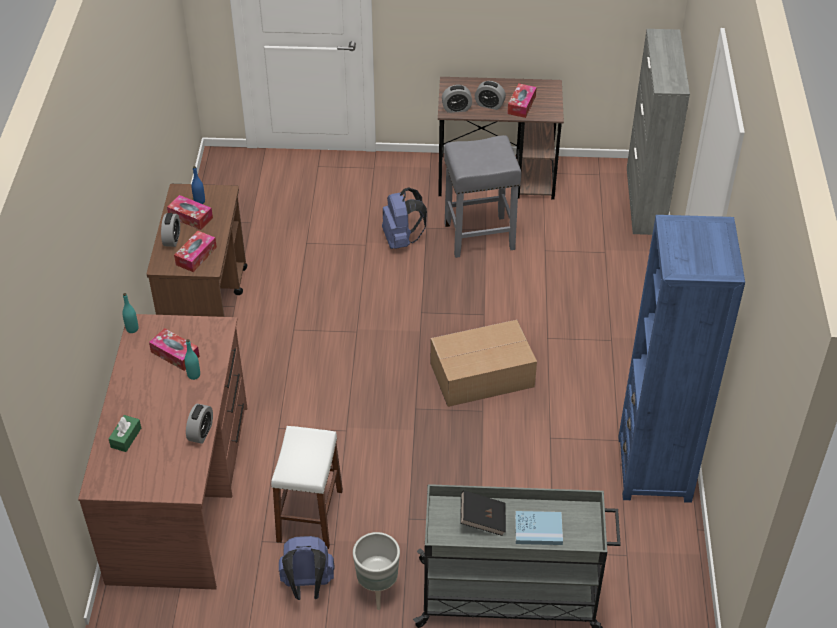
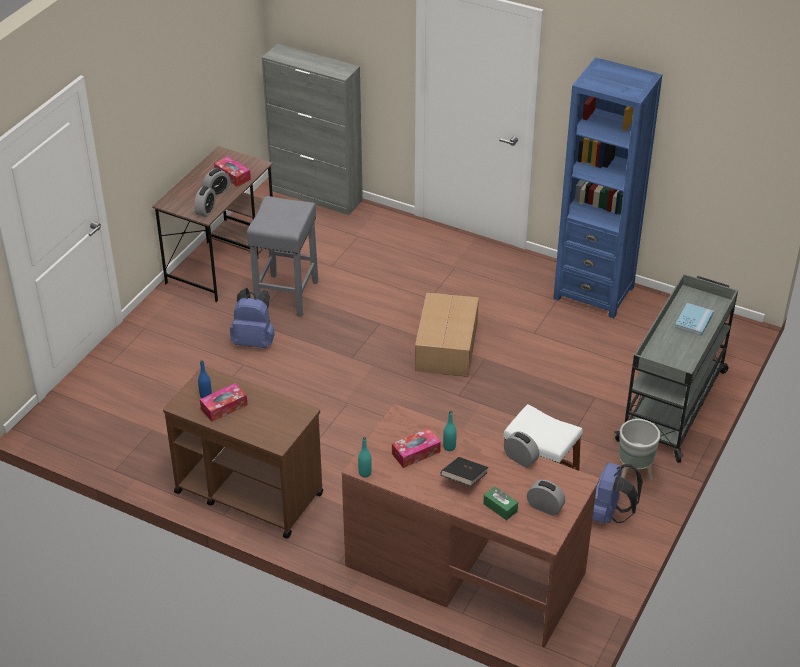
camera: 65 degrees left, 5 degrees down
alarm clock [161,213,180,247] -> alarm clock moved to [527,480,565,516]
tissue box [174,231,217,272] -> none
black book [460,490,506,536] -> black book moved to [440,457,488,486]

